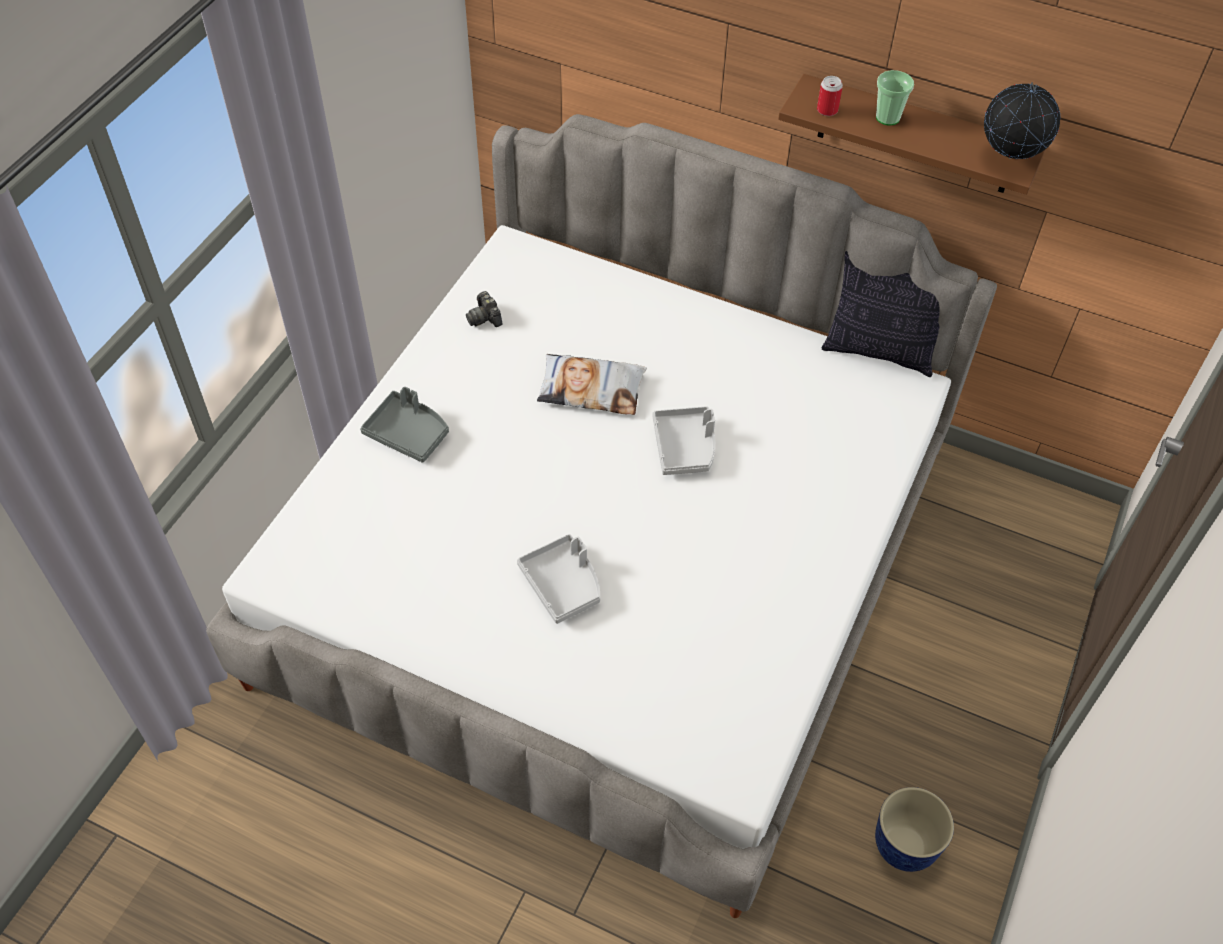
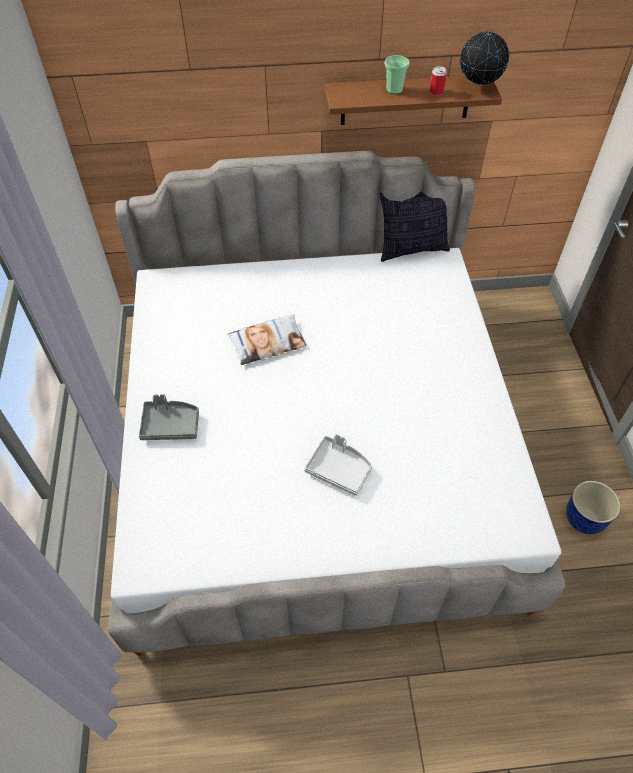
camera: 30 degrees left, 0 degrees up
camera [466,291,503,327] -> none
grey tray [653,406,716,475] -> none
can [817,76,843,116] -> can moved to [430,66,447,96]

